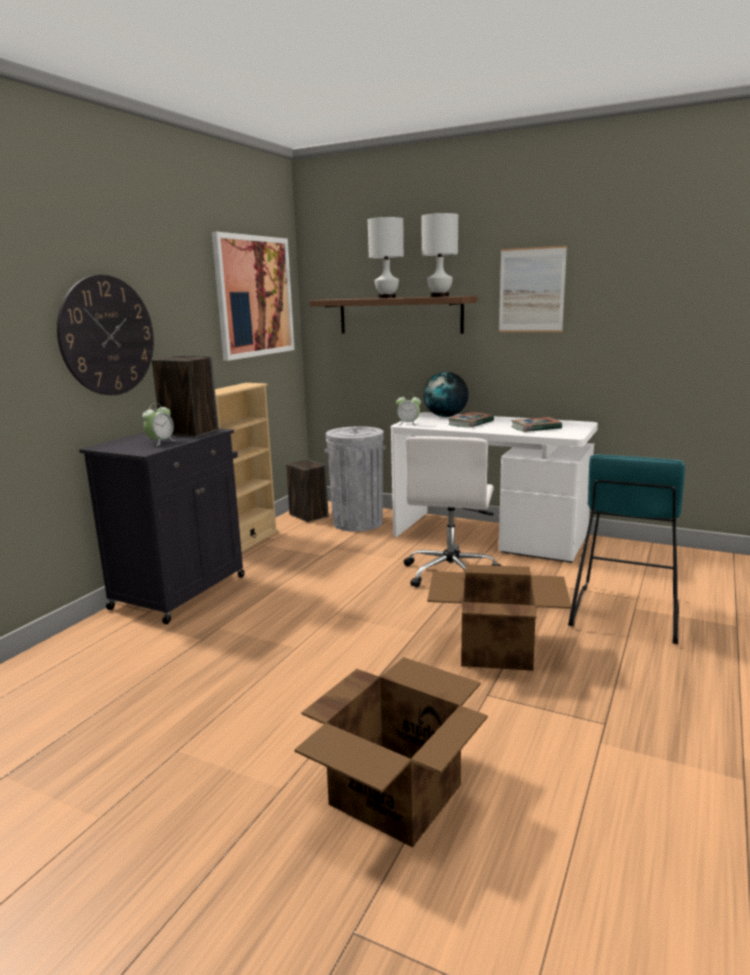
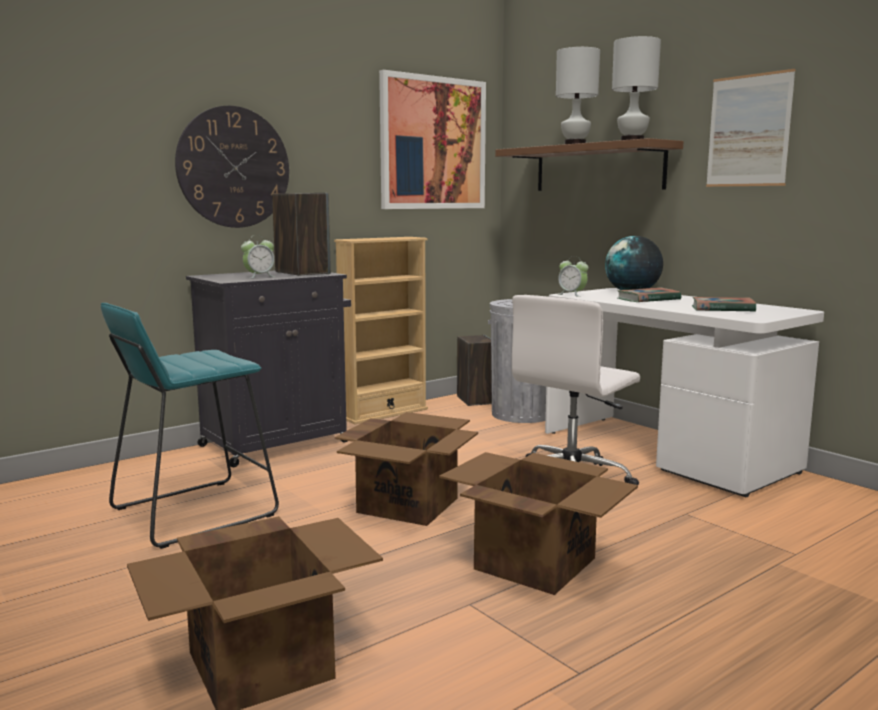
camera: 25 degrees right, 5 degrees down
turquoise stool [568,454,685,644] -> turquoise stool moved to [101,303,279,549]
none -> cardboard box [335,412,478,526]

